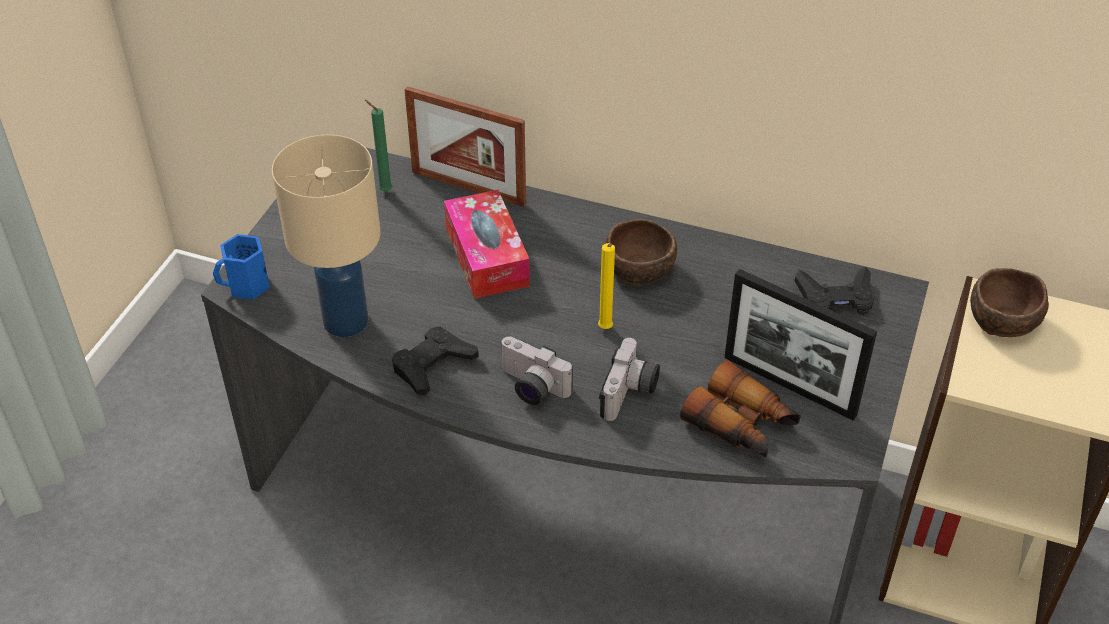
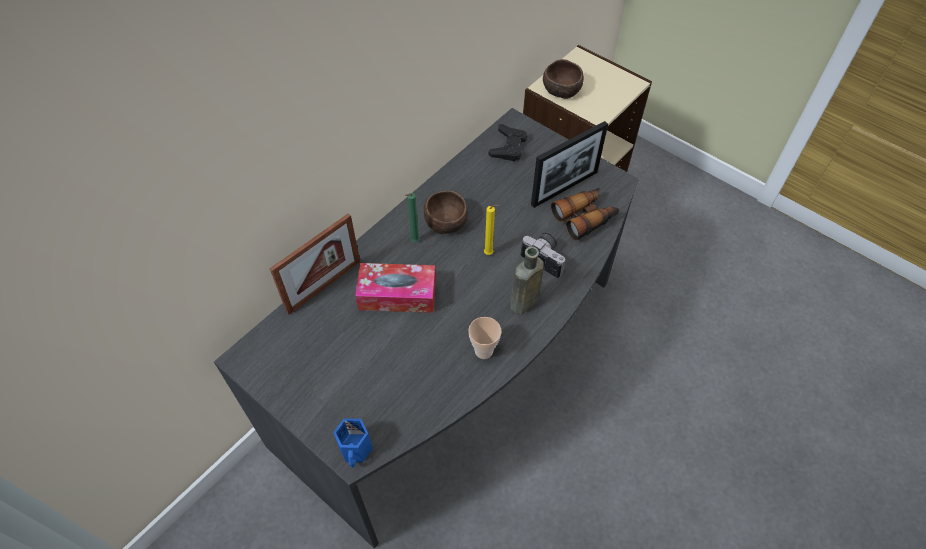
camera: 70 degrees left, 10 degrees up
beige table lamp [272,135,380,337] -> none
green candle [365,100,392,191] -> green candle moved to [405,193,420,242]
black game controller [392,326,479,395] -> cup [468,317,501,359]
camera [501,336,573,405] -> brown bottle [511,246,544,315]

